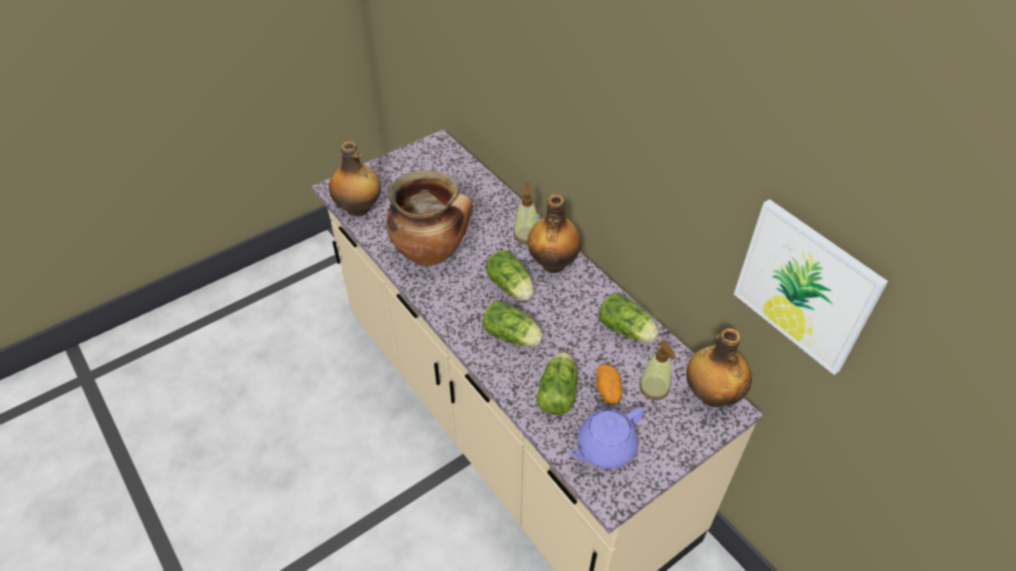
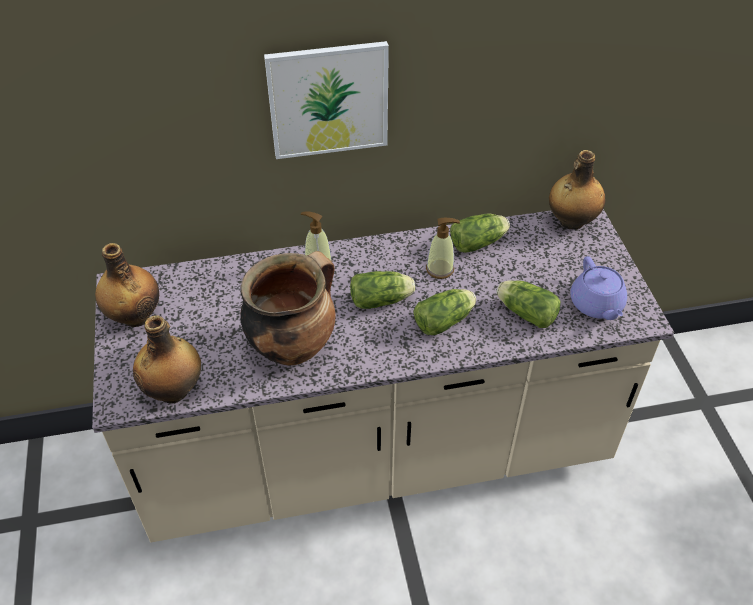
camera: 65 degrees left, 0 degrees up
bottle [528,195,581,273] -> bottle moved to [95,243,159,327]
potato [596,364,622,404] -> none
soap dispenser [639,340,676,400] -> soap dispenser moved to [426,218,460,279]
picture [734,199,888,375] -> picture moved to [264,41,389,159]

